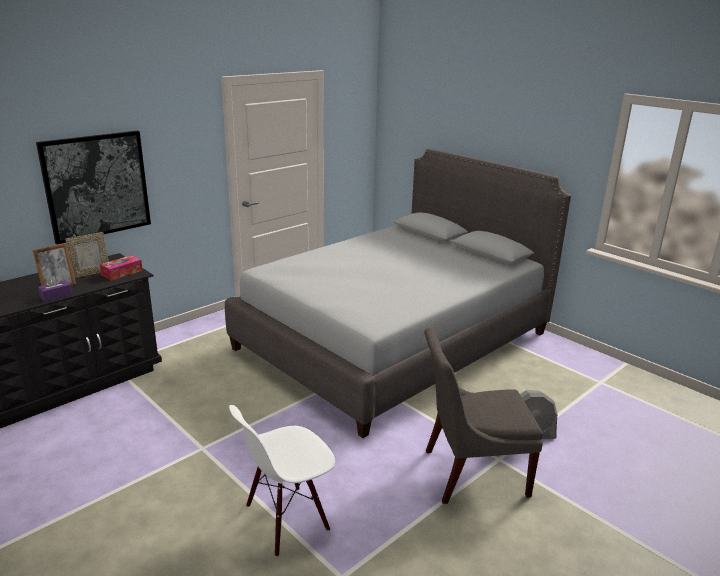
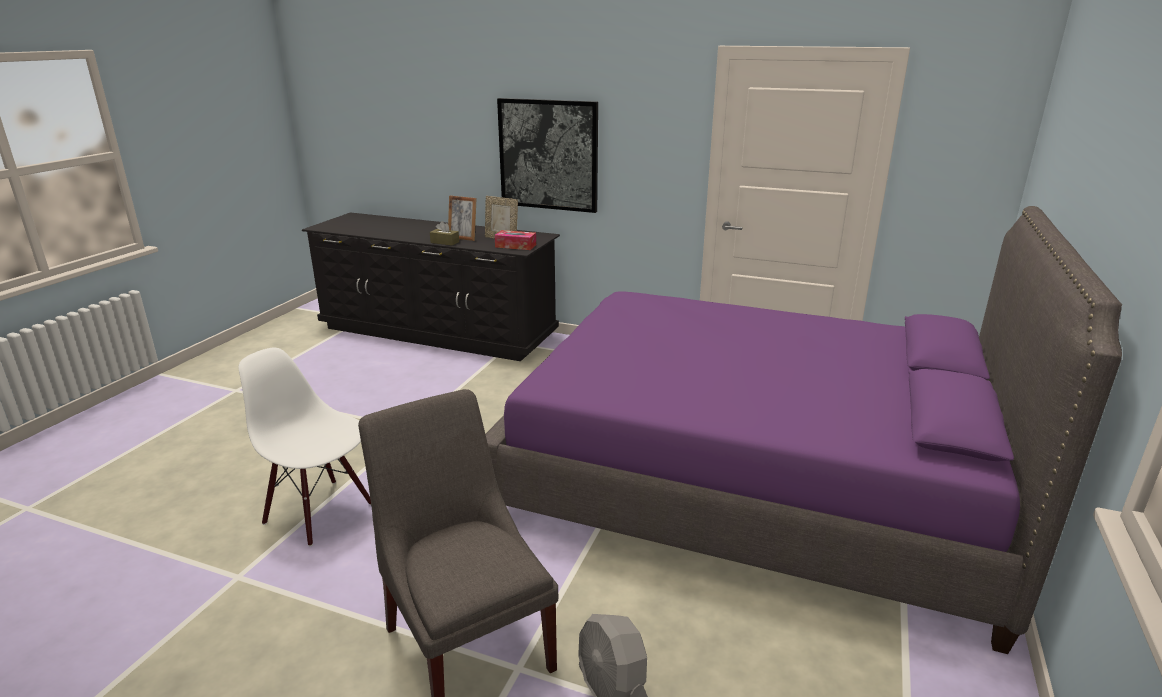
camera: 65 degrees right, 0 degrees up
purple tissue box [38,276,72,302] -> brown tissue box [430,221,459,245]
grey bed [225,148,571,438] -> purple bed [486,206,1122,654]

